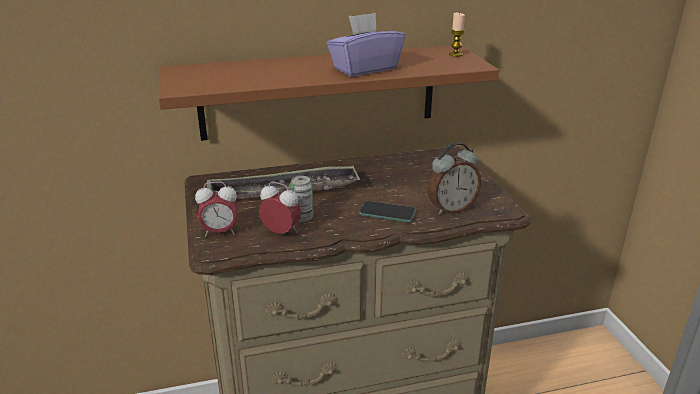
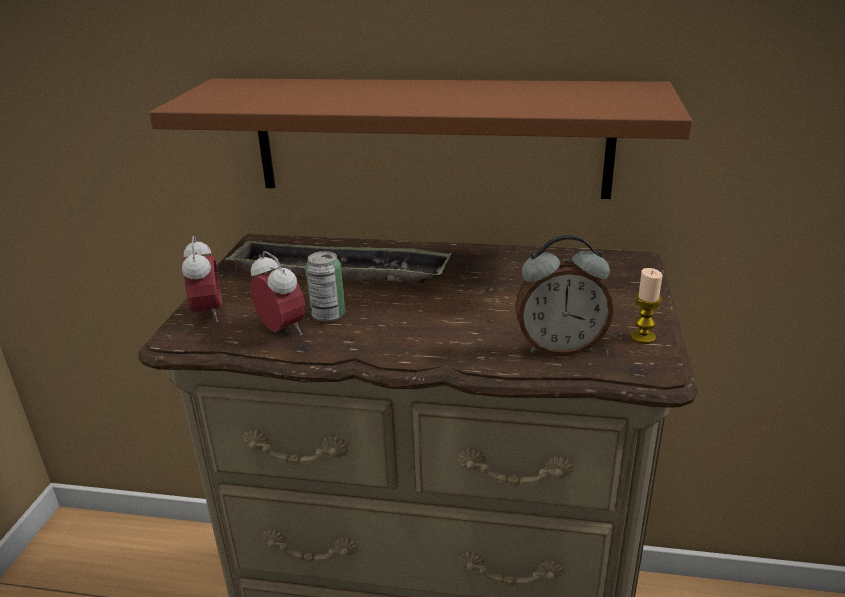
camera: 25 degrees right, 0 degrees up
alarm clock [195,181,238,237] -> alarm clock turned 120 degrees counterclockwise [182,236,222,322]
purple tissue box [327,13,405,77] -> none
phone [359,201,416,223] -> none
candle [449,13,465,57] -> candle moved to [631,268,663,344]

